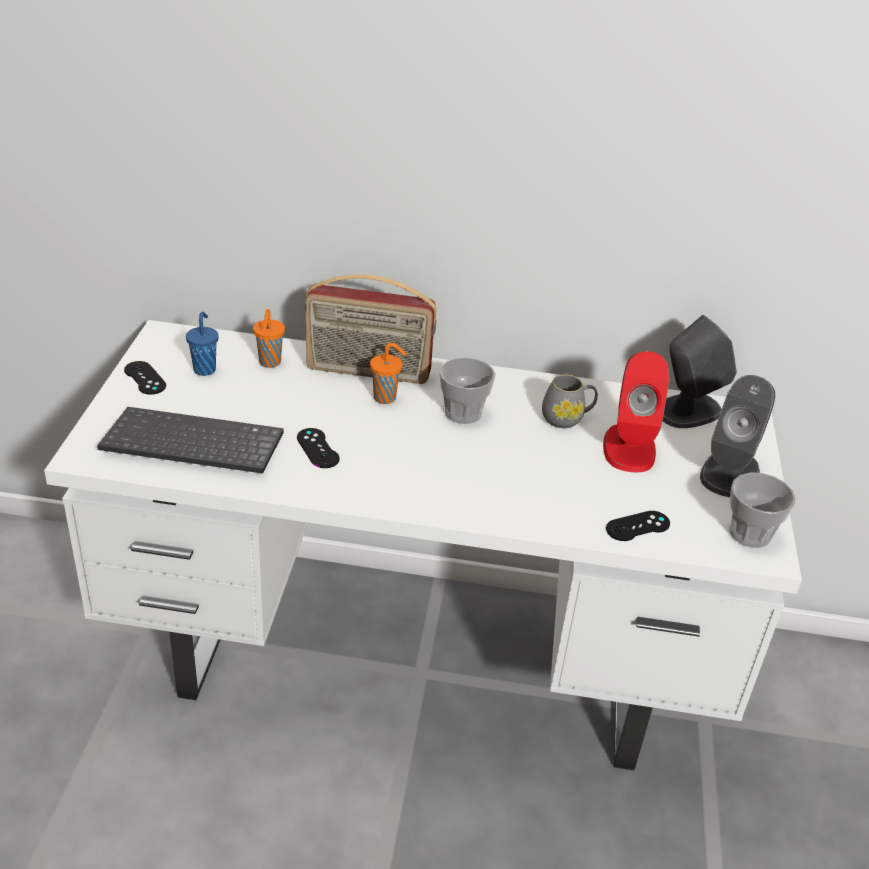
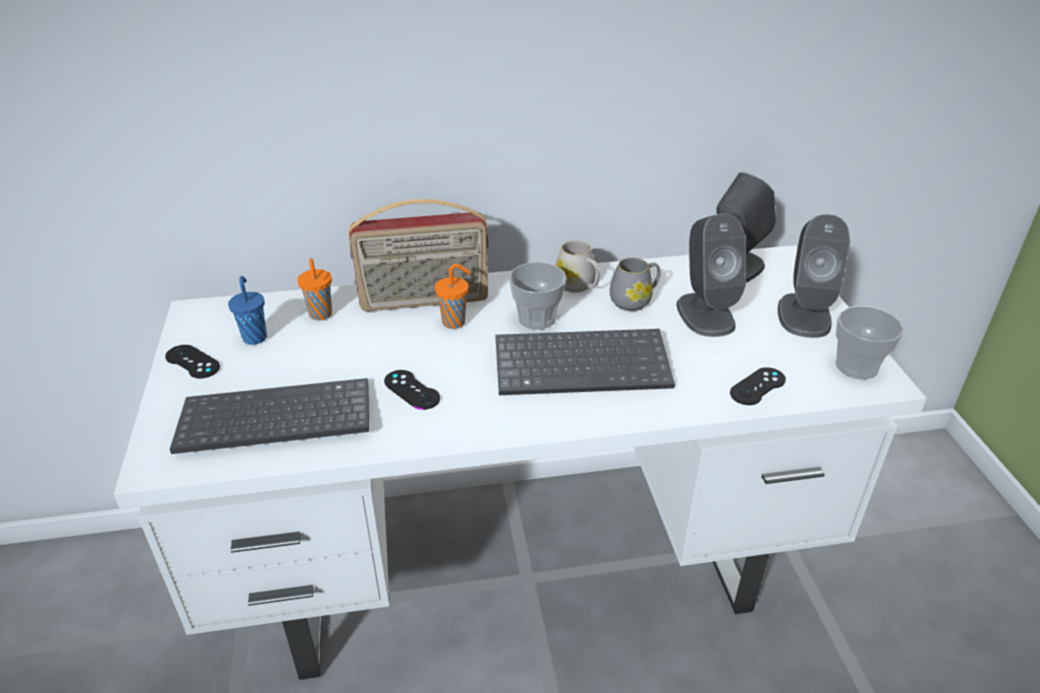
camera: 15 degrees left, 0 degrees up
red speaker [603,351,670,472] -> grey speaker [676,213,746,337]
none -> keyboard [496,329,675,395]
none -> white mug [555,240,600,293]

